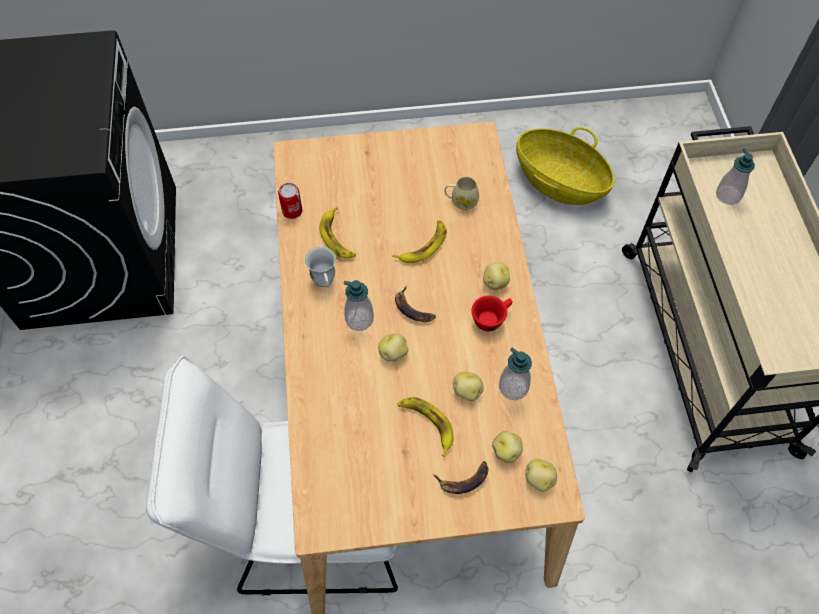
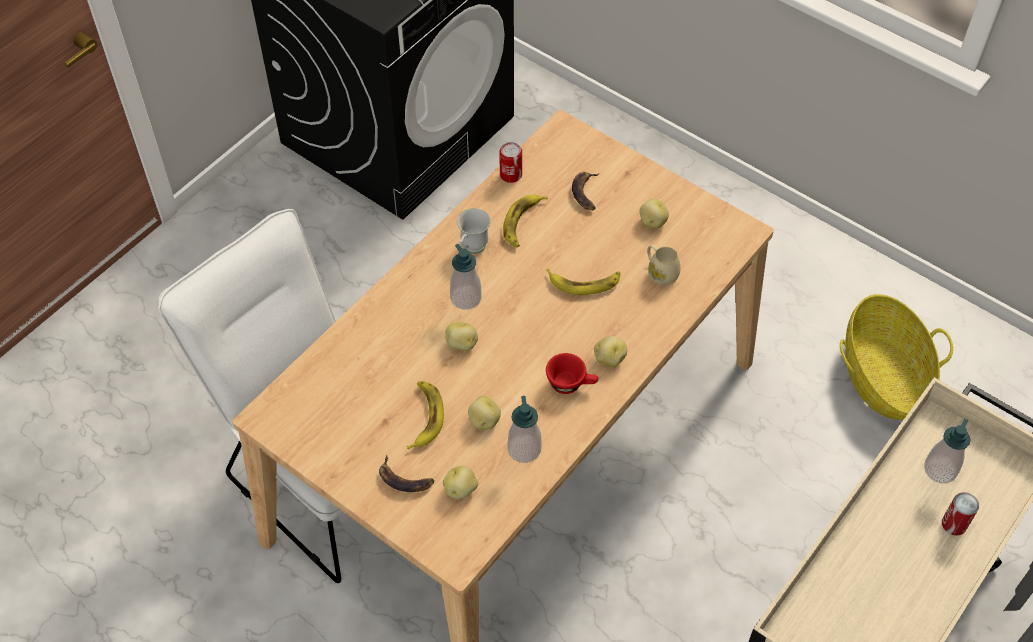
camera: 45 degrees right, 5 degrees down
banana [395,286,436,322] -> banana moved to [572,172,599,210]
potato [525,459,557,492] -> potato moved to [640,199,669,229]
none -> can [942,492,979,536]

